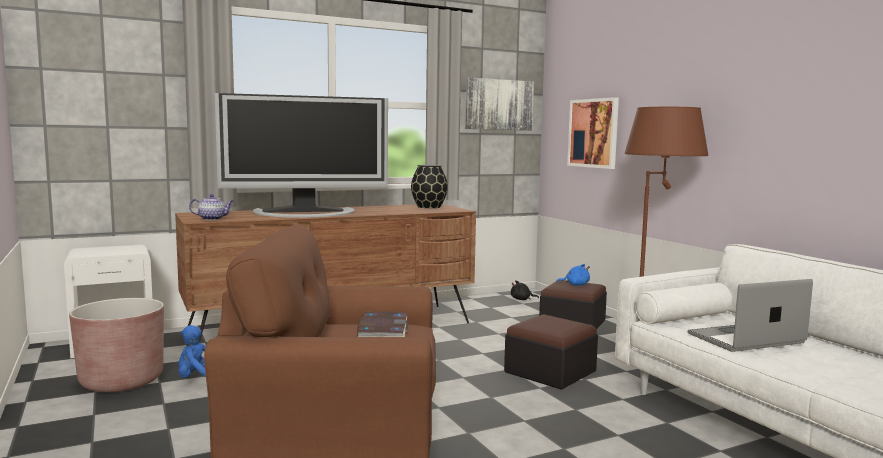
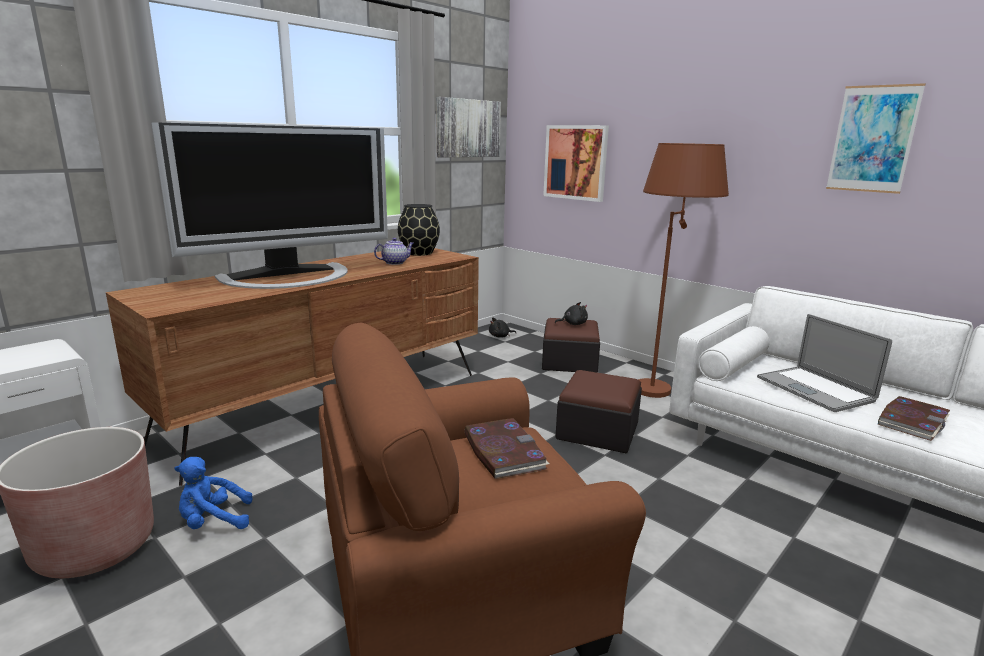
camera: 20 degrees left, 10 degrees up
teapot [189,194,234,220] -> teapot moved to [374,238,414,265]
blue plush toy [556,264,590,286] -> black plush toy [555,302,588,325]
laptop [688,279,813,352] -> laptop turned 75 degrees counterclockwise [757,314,892,412]
none -> picture [826,83,926,194]
none -> book [878,396,950,441]

